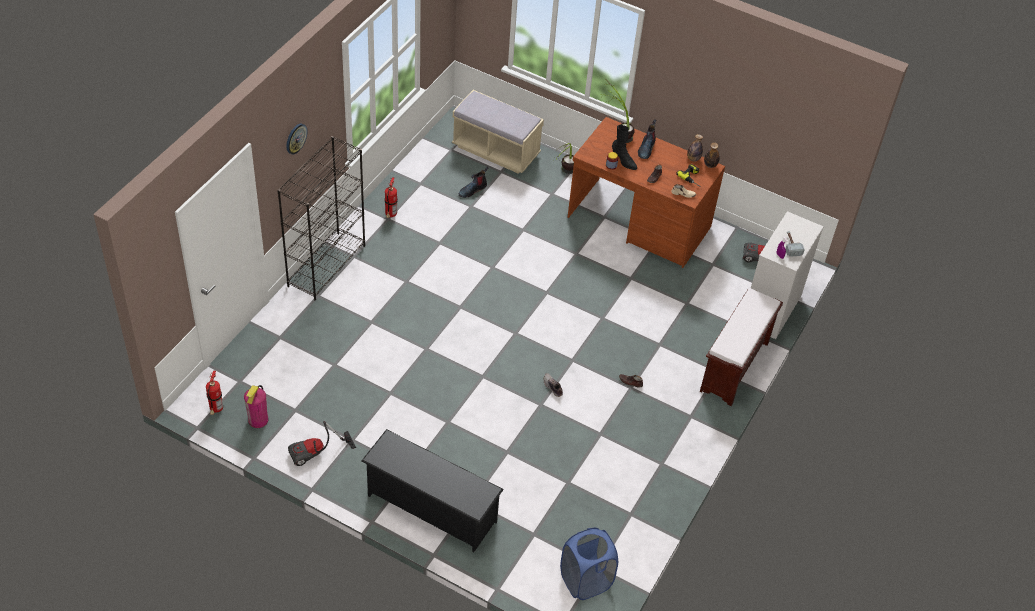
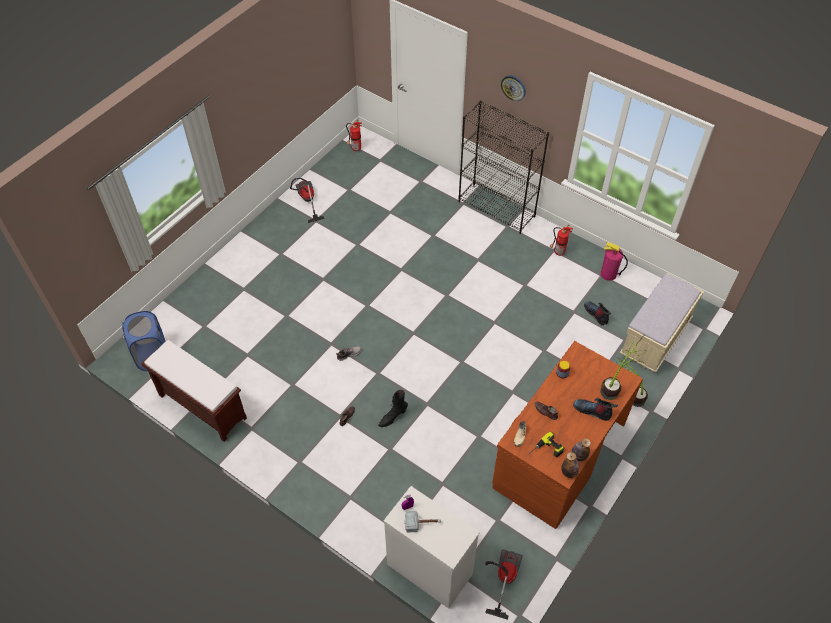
camera: 100 degrees right, 5 degrees up
fire extinguisher [244,385,268,428] -> fire extinguisher moved to [600,242,628,281]
black shoe rack [361,429,504,552] -> none
black boot [612,125,637,170] -> black boot moved to [378,390,408,427]
brown bench [700,288,783,406] -> brown bench moved to [141,340,247,442]

